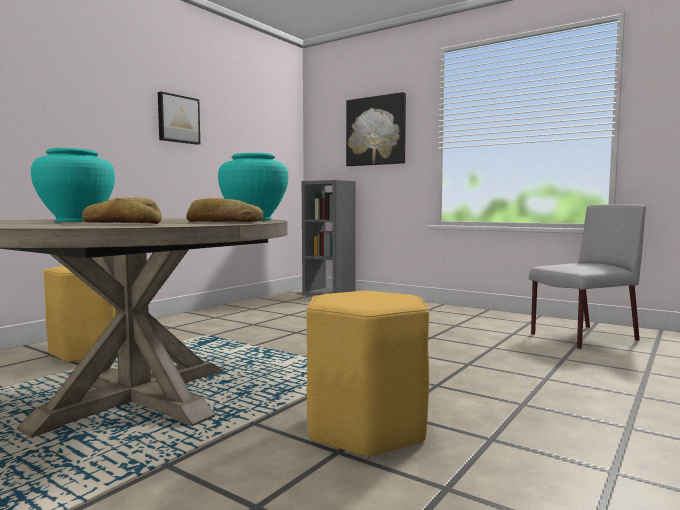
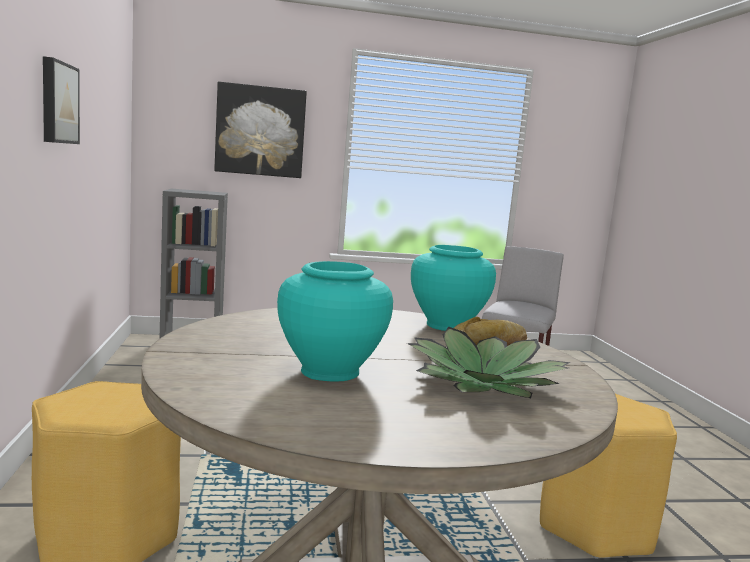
camera: 45 degrees left, 5 degrees up
bread [82,197,162,224] -> potted plant [407,327,570,398]

